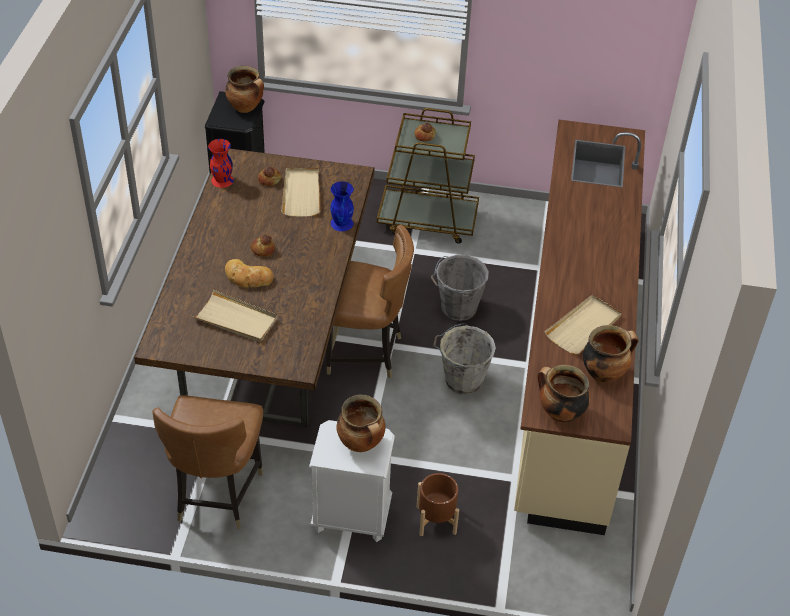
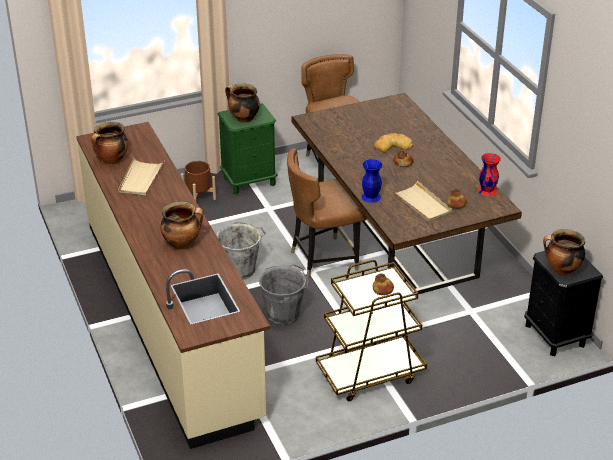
camera: 150 degrees right, 10 degrees down
beige tray [193,290,278,342] -> none
white nightstand [309,420,395,542] -> green nightstand [218,103,277,195]
cooking pot [538,365,590,423] -> cooking pot moved to [160,201,203,250]

